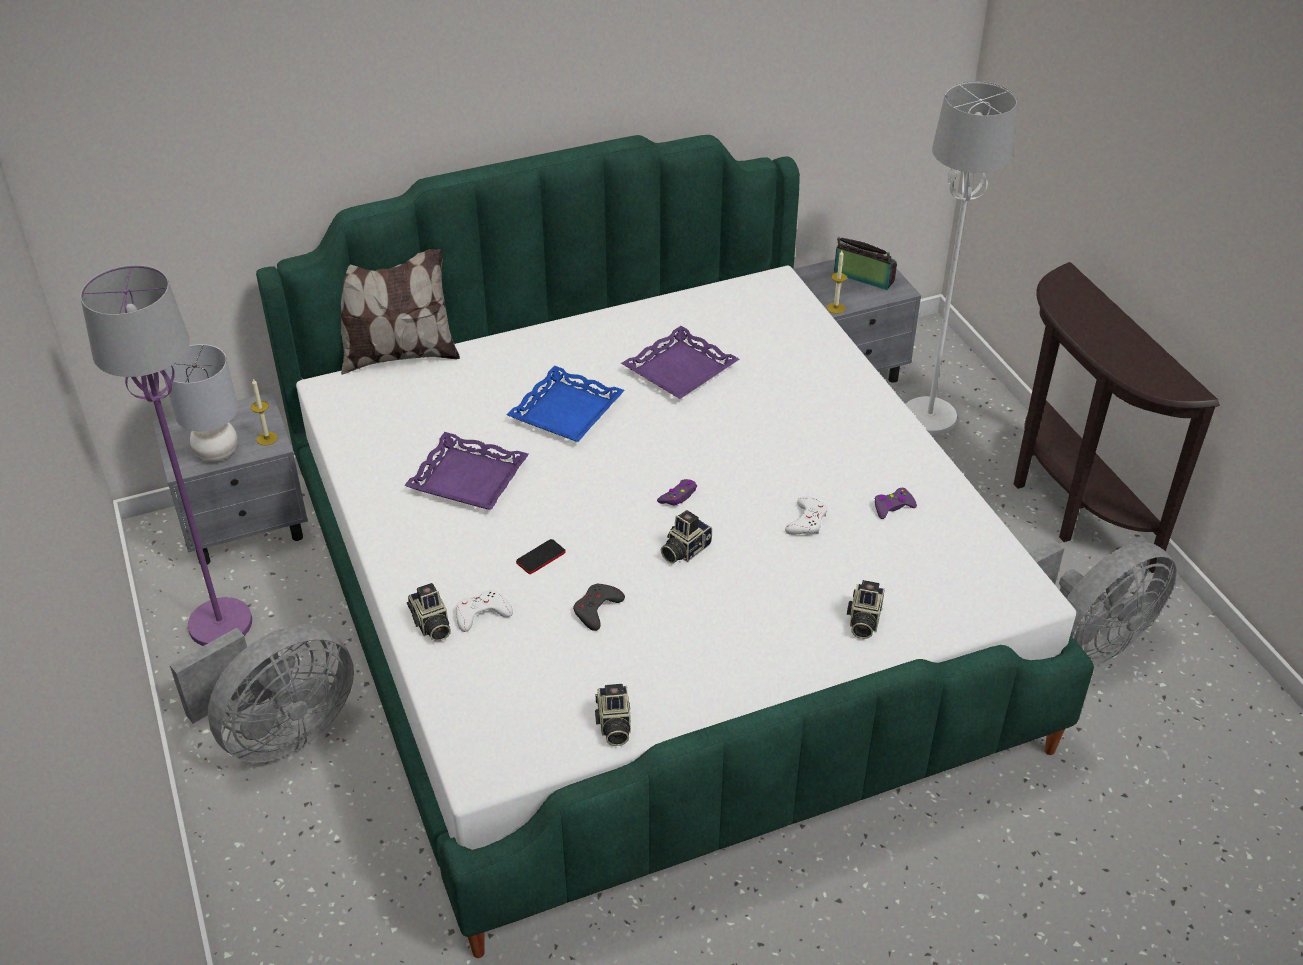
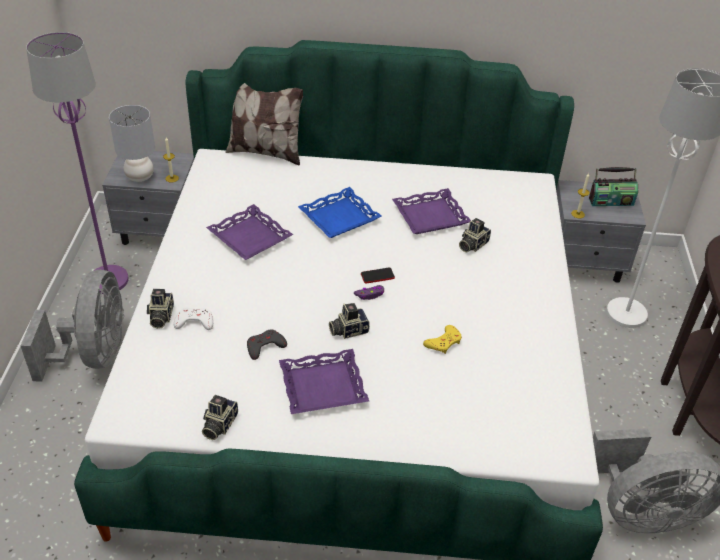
camera: 25 degrees right, 0 degrees up
grey fan [170,625,354,763] -> grey fan turned 75 degrees counterclockwise [20,270,124,382]
phone [516,539,566,574] -> phone moved to [361,268,395,284]
white game controller [785,496,828,535] -> yellow game controller [423,325,462,354]
radio [834,237,897,290] -> radio turned 120 degrees clockwise [589,167,638,206]
camera [847,580,885,639] -> camera moved to [459,218,491,252]
purple game controller [875,488,917,519] -> none
none -> purple tray [279,349,369,414]

